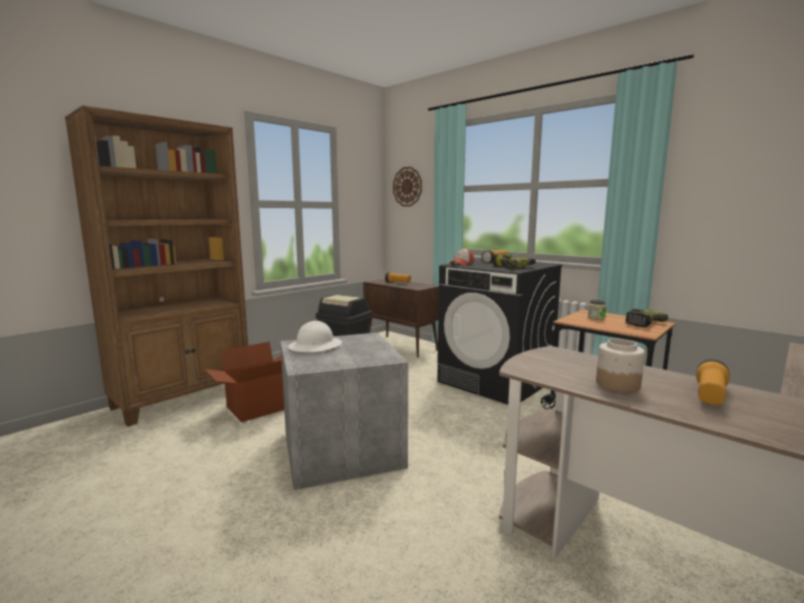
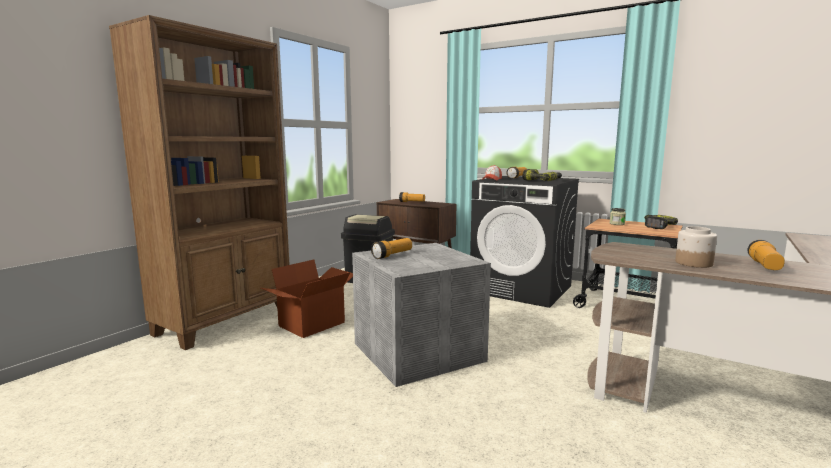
camera: 10 degrees left, 0 degrees up
white hard hat [288,321,342,352] -> flashlight [371,238,412,259]
wall clock [393,167,422,206] -> none

